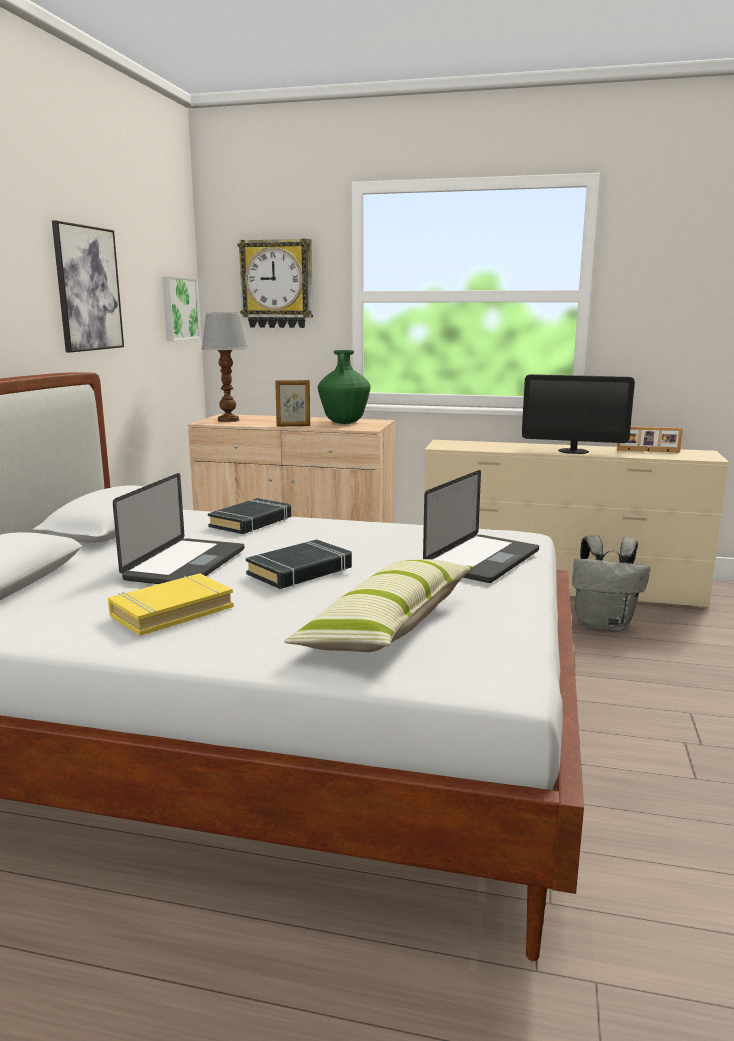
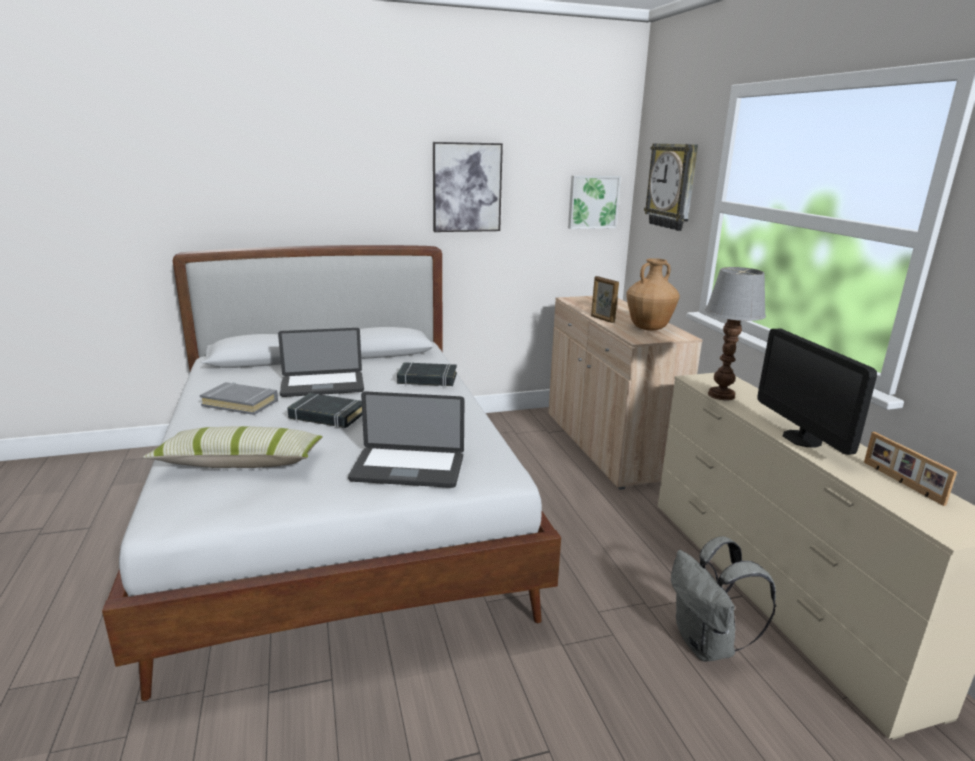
camera: 60 degrees right, 5 degrees up
yellow book [108,573,234,636] -> grey book [200,382,278,415]
table lamp [201,313,248,422] -> table lamp moved to [705,267,766,401]
green vase [318,350,371,424] -> brown vase [626,258,680,331]

